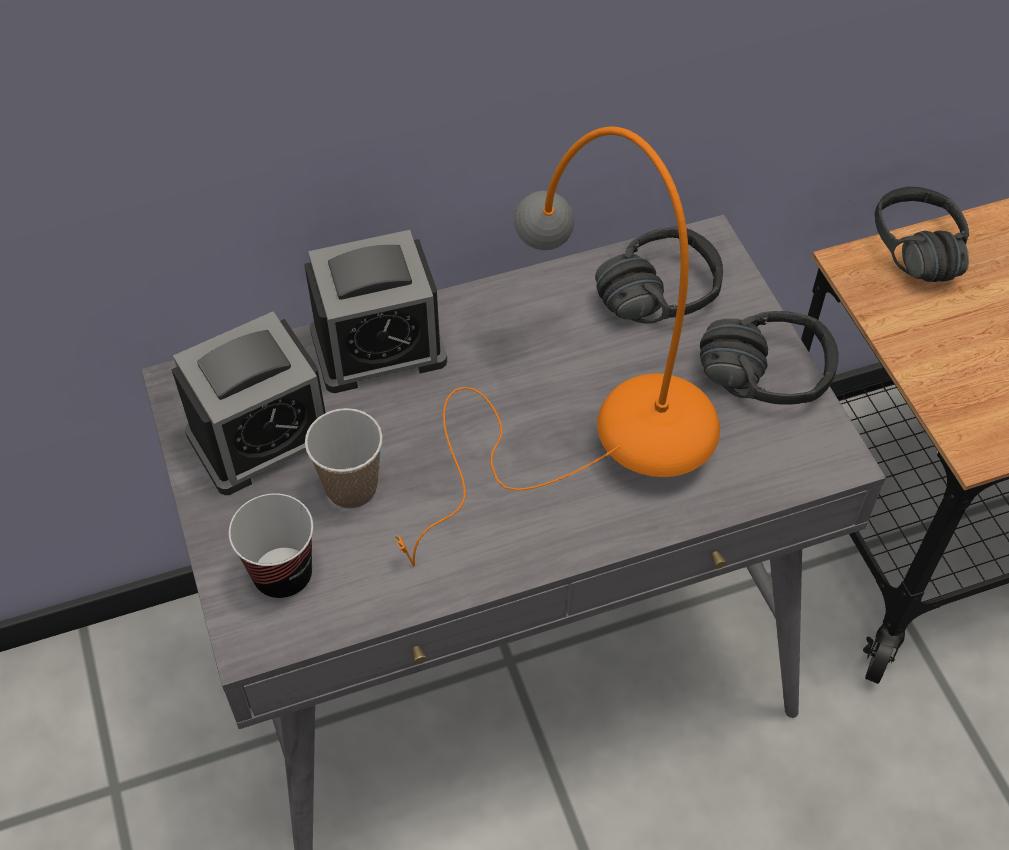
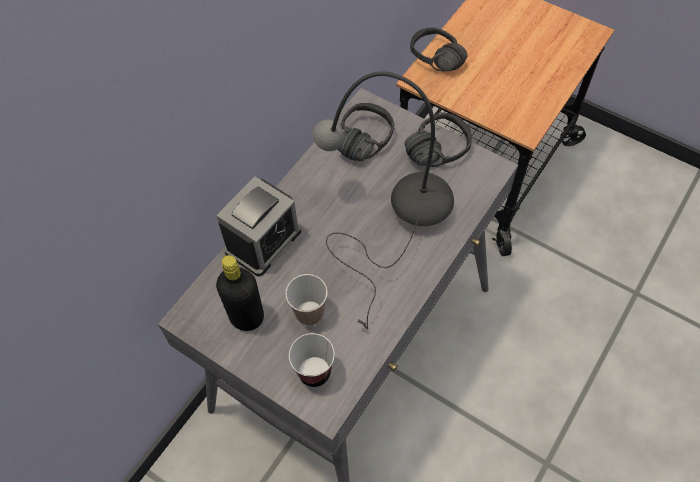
camera: 35 degrees left, 5 degrees up
alarm clock [171,312,326,495] -> black bottle [216,255,264,331]
orange table lamp [395,127,720,566] -> grey table lamp [312,71,454,329]

